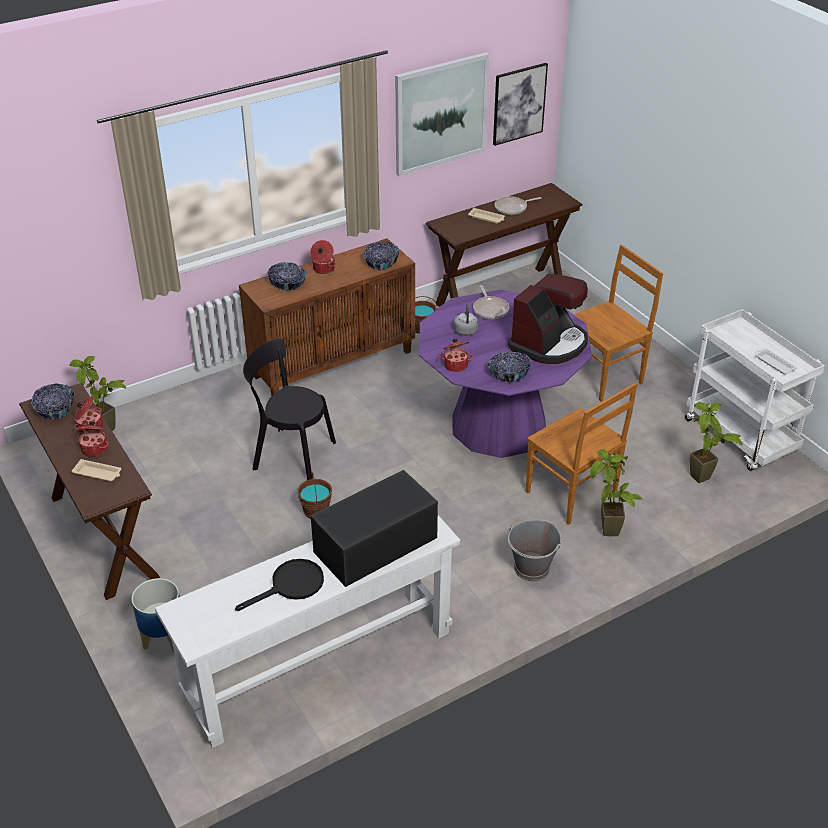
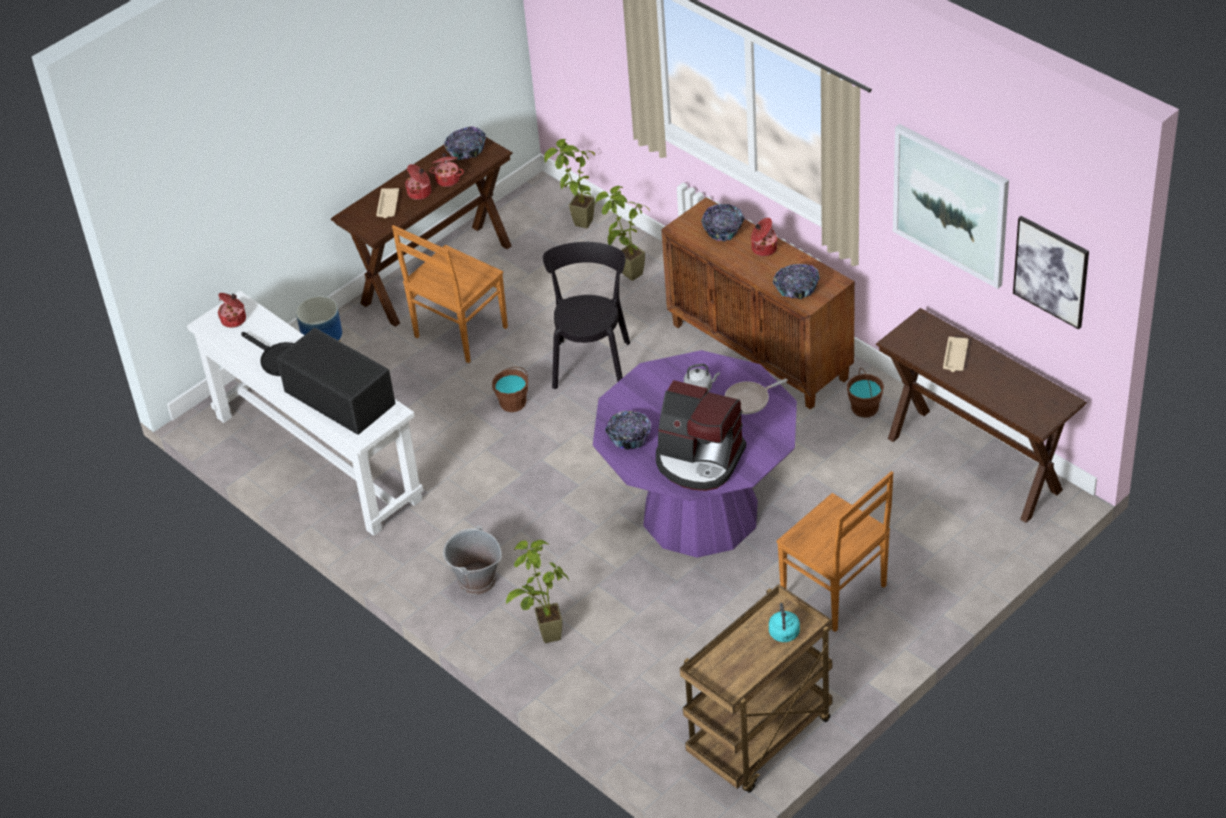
camera: 80 degrees right, 5 degrees up
cooking pot [439,339,473,372] -> cooking pot moved to [218,293,246,328]
frying pan [495,196,541,215] -> none
brown chair [526,383,638,525] -> brown chair moved to [392,225,508,363]
white cart [685,309,825,471] -> brown cart [680,584,832,792]
potted plant [690,402,743,483] -> potted plant moved to [595,186,650,281]
white tray [755,348,797,374] -> none
none -> turquoise kettle [769,603,800,642]

